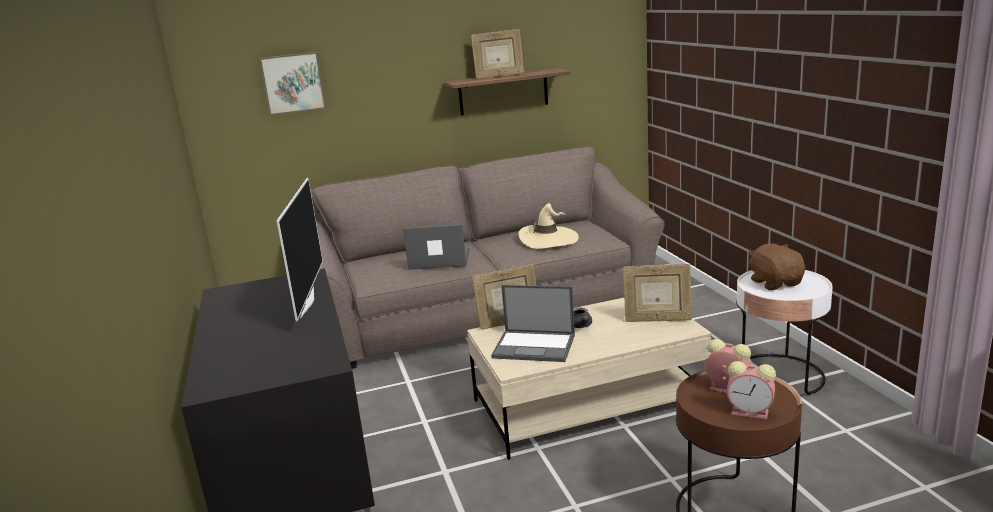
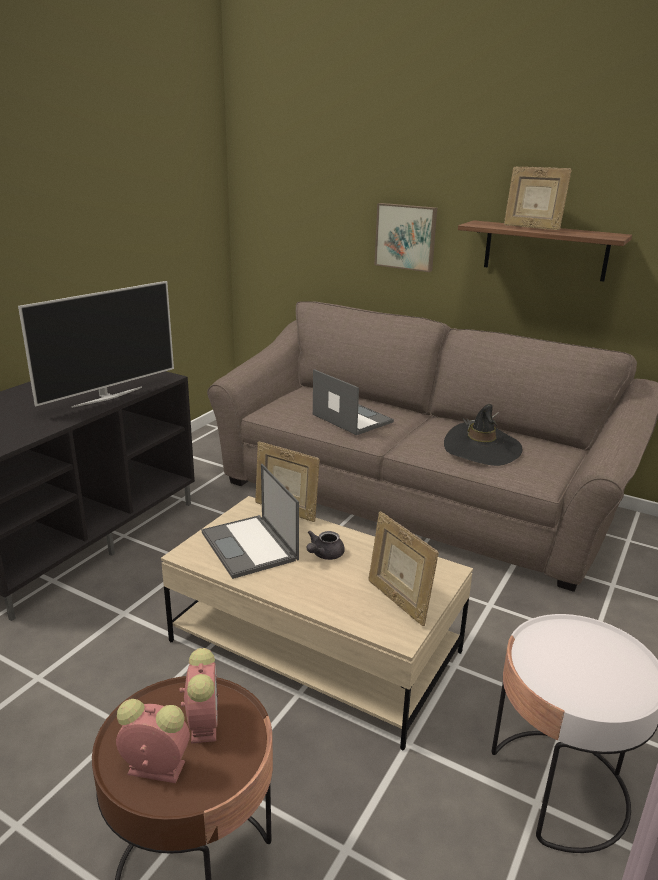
camera: 45 degrees right, 5 degrees up
picture [259,52,326,115] -> picture moved to [374,203,437,272]
beige hat [519,203,579,249] -> black hat [444,404,523,466]
alarm clock [727,361,776,419] -> alarm clock turned 120 degrees clockwise [116,699,190,783]
brown plush toy [748,243,805,290] -> none

